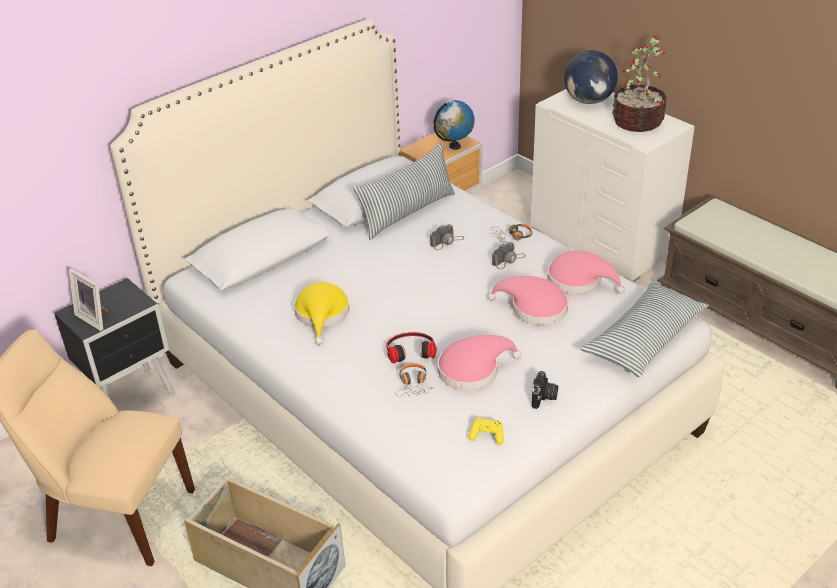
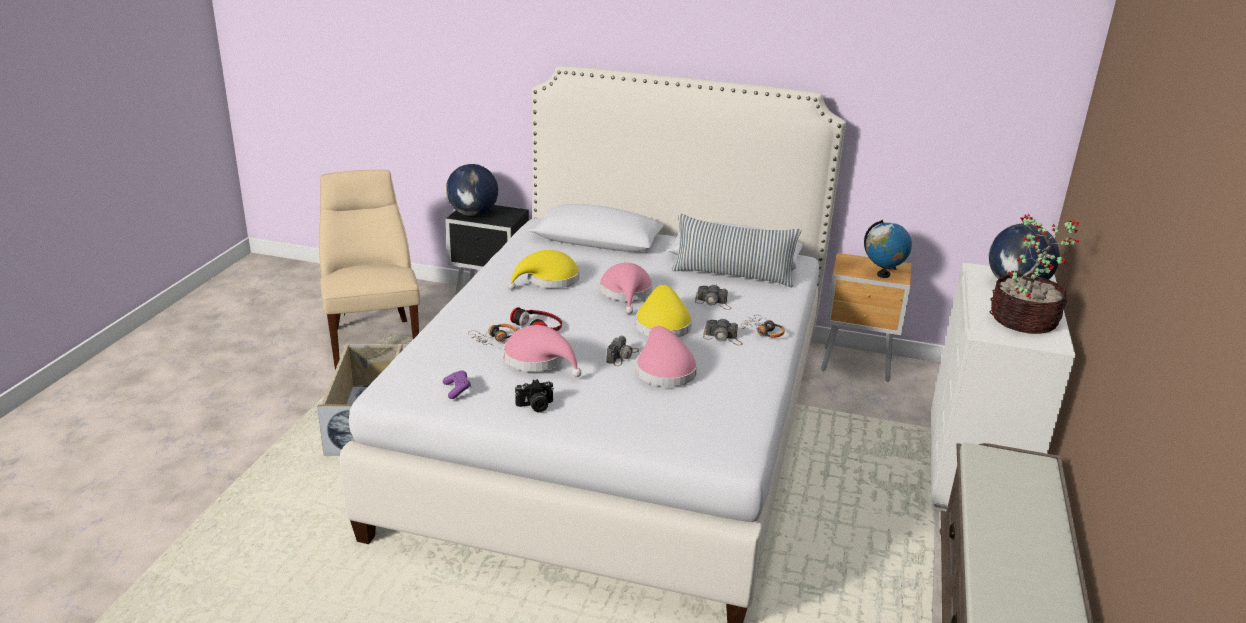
camera: 55 degrees right, 10 degrees down
picture frame [69,269,108,331] -> globe [446,164,498,216]
yellow game controller [469,418,503,445] -> purple game controller [443,370,471,399]
pink hat [547,250,625,294] -> pink hat moved to [600,263,653,314]
pillow [580,281,709,377] -> none
none -> camera [606,336,639,366]
none -> yellow hat [635,285,692,337]

